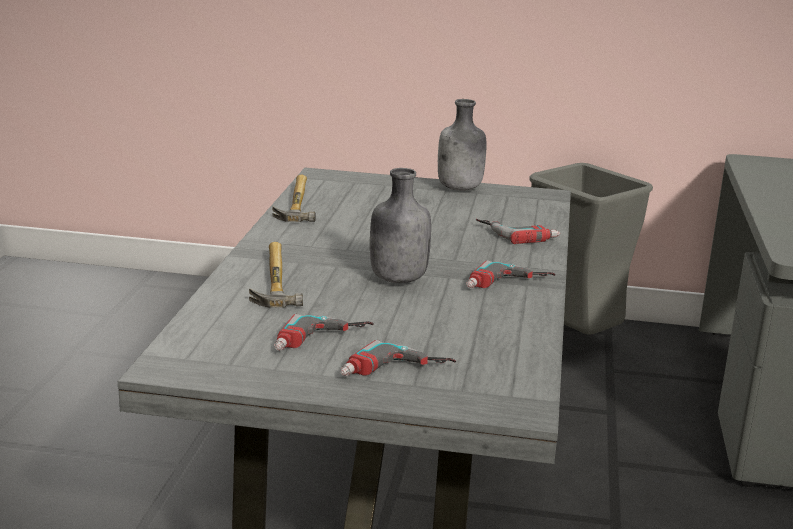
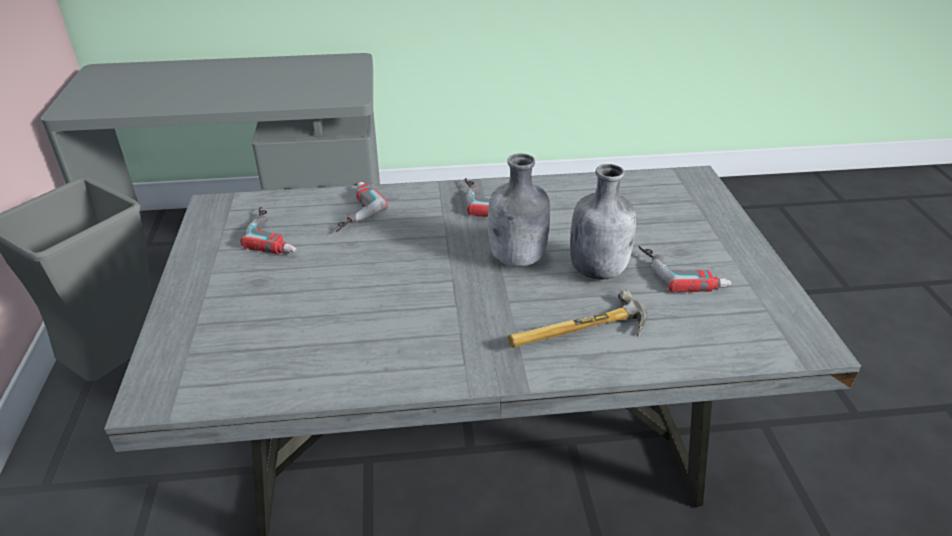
camera: 105 degrees left, 15 degrees up
hammer [272,175,316,222] -> none
power drill [340,340,456,376] -> power drill moved to [240,206,297,254]
grey bottle [438,99,486,191] -> grey bottle moved to [570,164,636,280]

